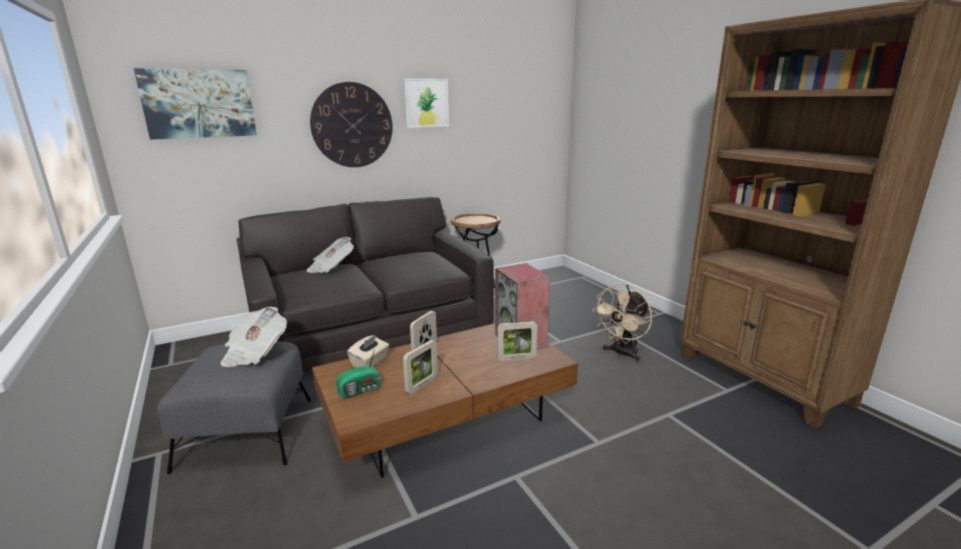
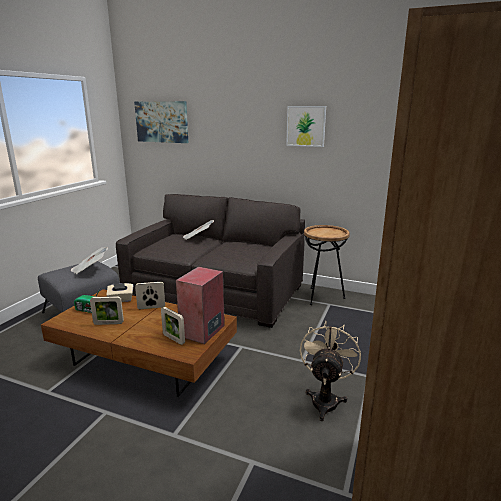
camera: 50 degrees right, 0 degrees up
wall clock [310,82,393,167] -> none
beige fan [592,284,652,362] -> beige fan turned 105 degrees clockwise [300,321,361,421]

